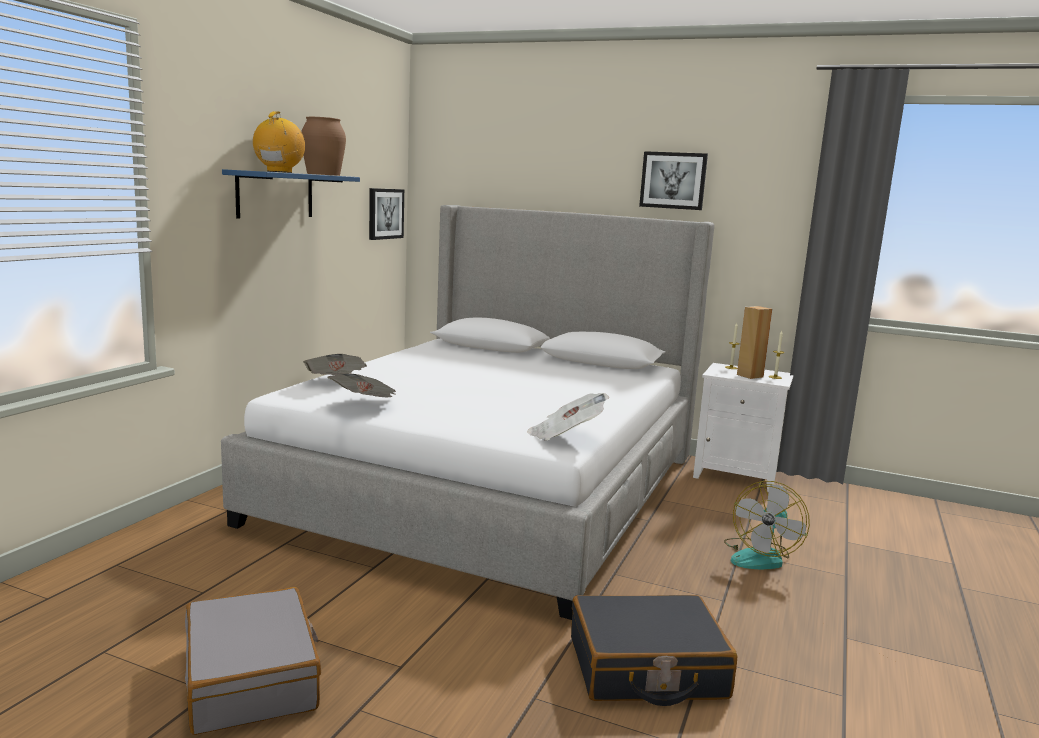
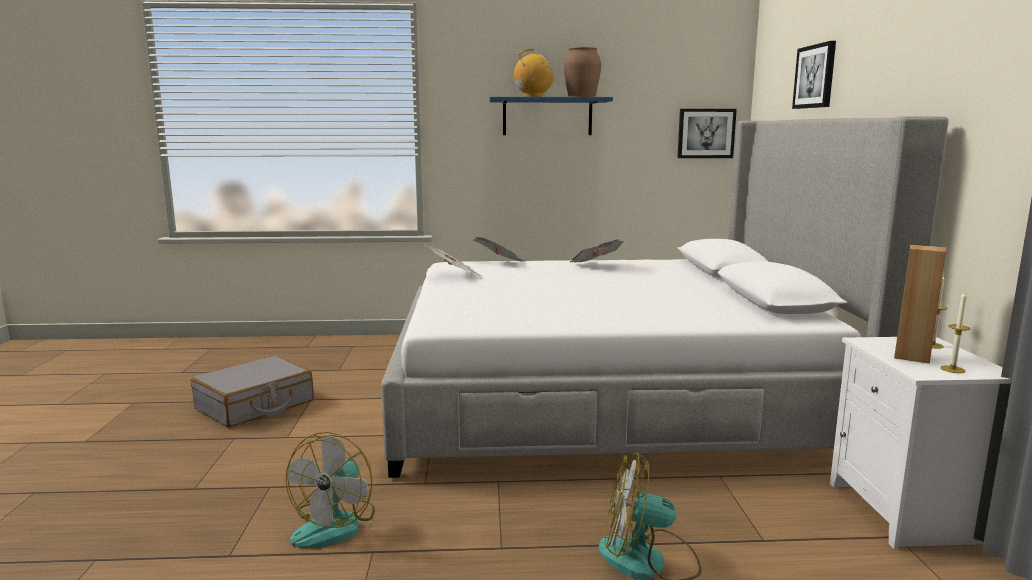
camera: 65 degrees right, 0 degrees up
newspaper [527,393,609,441] -> newspaper moved to [570,239,623,263]
black suitcase [571,595,737,706] -> fan [285,432,374,548]
picture [639,151,708,210] -> picture moved to [792,41,836,109]

